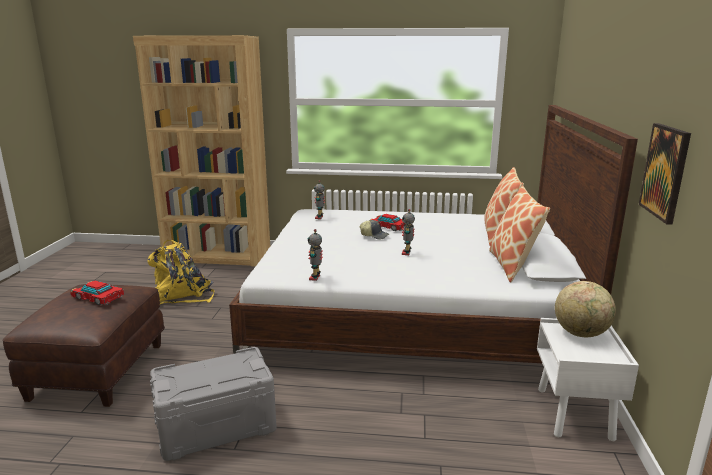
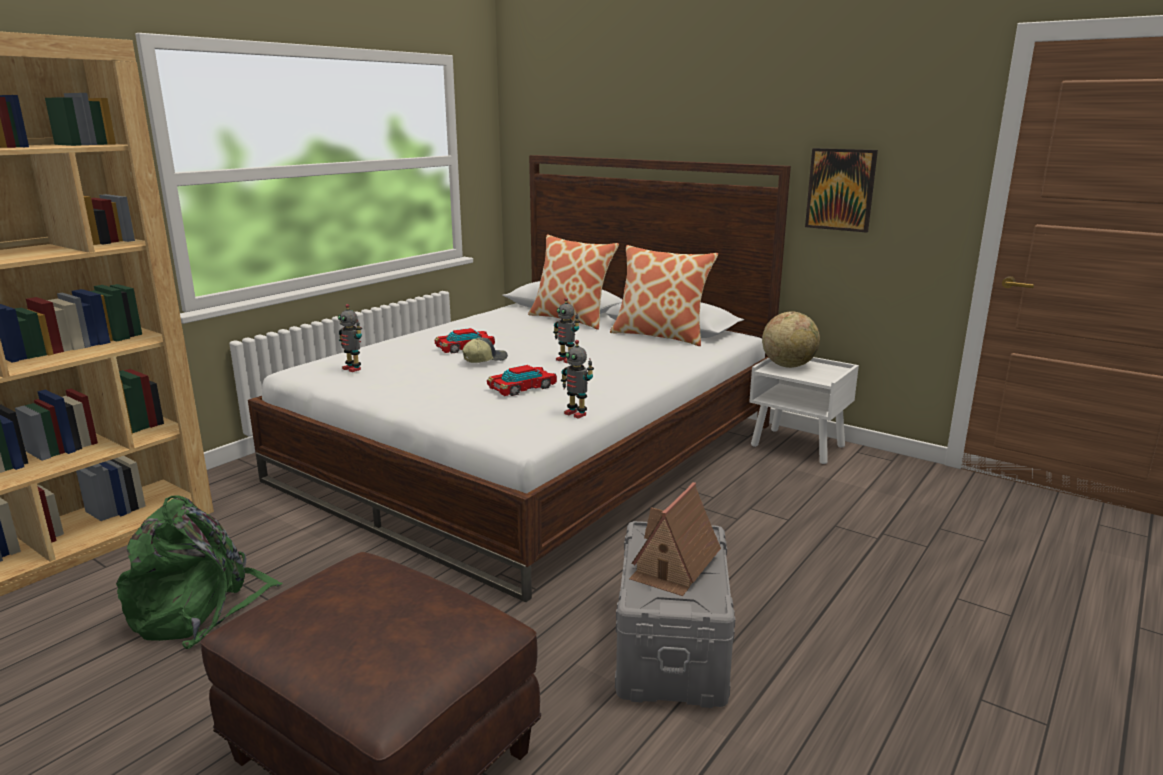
camera: 60 degrees left, 0 degrees up
toy car [70,281,124,305] -> toy car moved to [487,365,557,396]
yellow backpack [147,240,214,304] -> green backpack [116,495,283,649]
none -> toy house [629,482,721,596]

